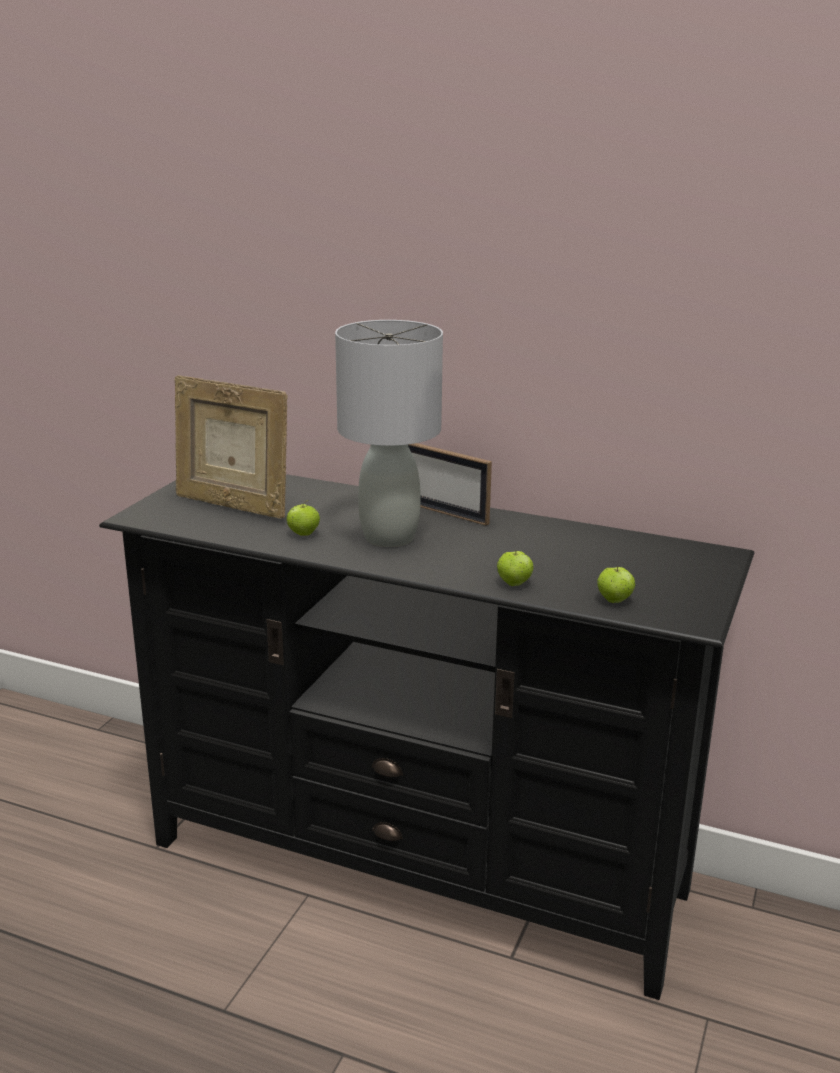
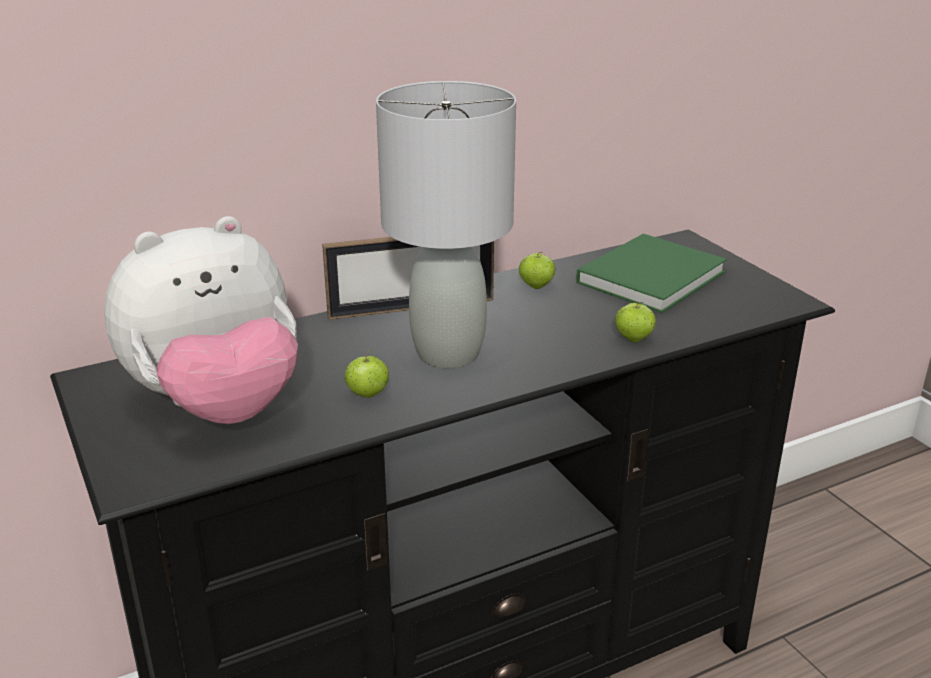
camera: 50 degrees left, 5 degrees up
picture frame [175,376,288,519] -> plush toy [104,216,298,424]
apple [597,566,636,603] -> apple moved to [519,252,555,289]
none -> green book [576,234,727,313]

